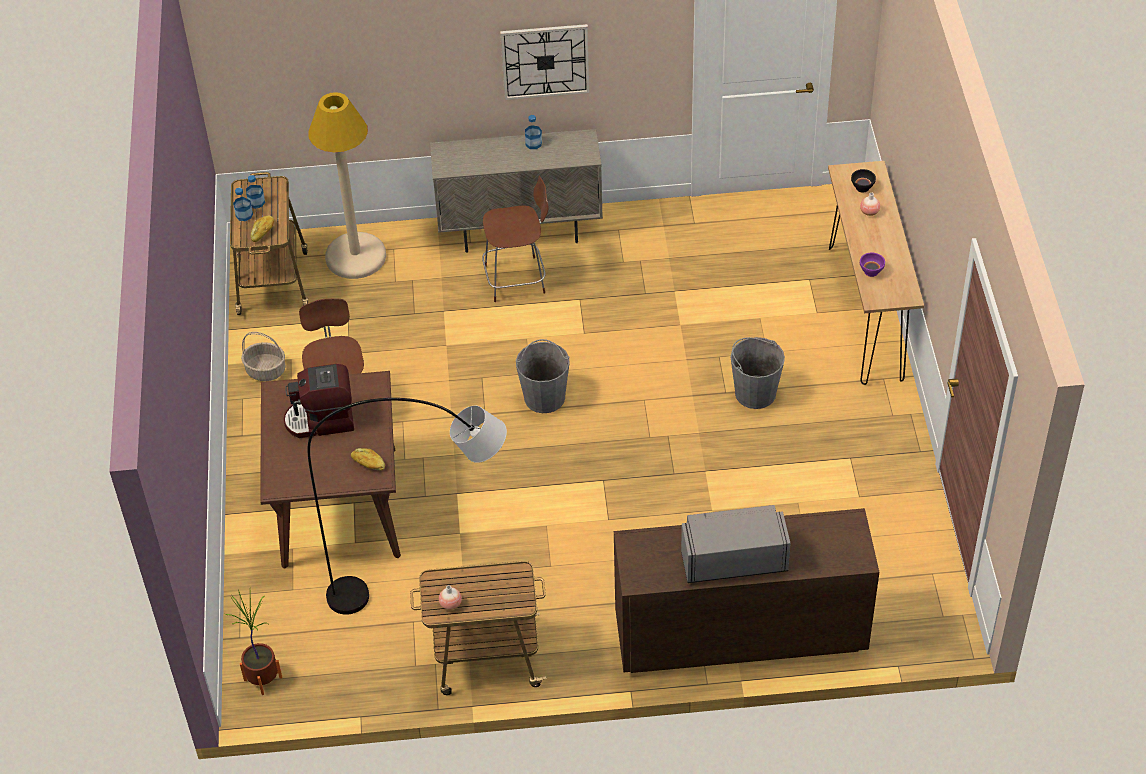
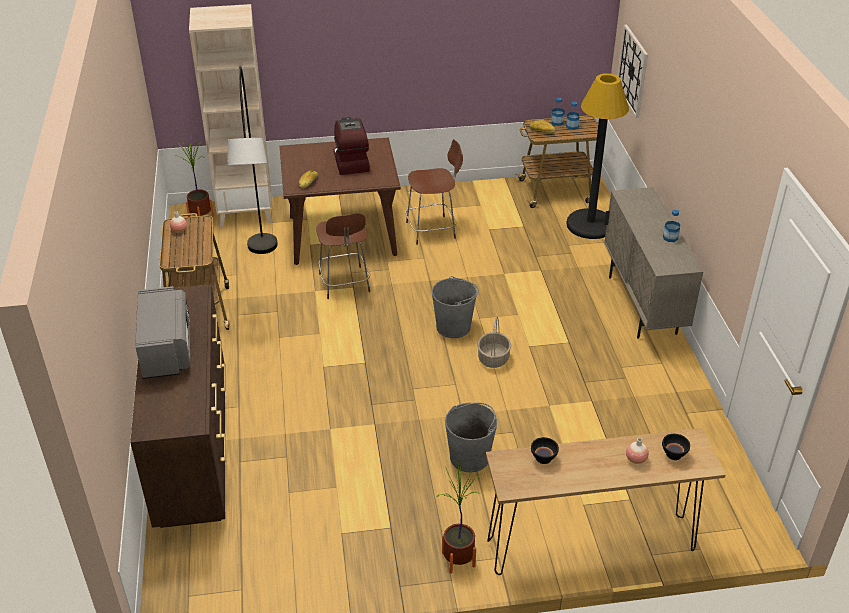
camera: 85 degrees right, 10 degrees down
basket [241,332,286,381] -> basket moved to [478,317,511,368]
beige floor lamp [308,92,386,279] -> black floor lamp [566,73,629,239]
brown chair [482,176,548,302] -> brown chair moved to [316,213,370,299]
wall clock [500,24,590,100] -> wall clock moved to [617,25,648,118]
purple bowl [860,253,885,277] -> black bowl [531,437,559,464]
none -> beige bookcase [189,4,273,227]
none -> potted plant [437,461,481,574]

